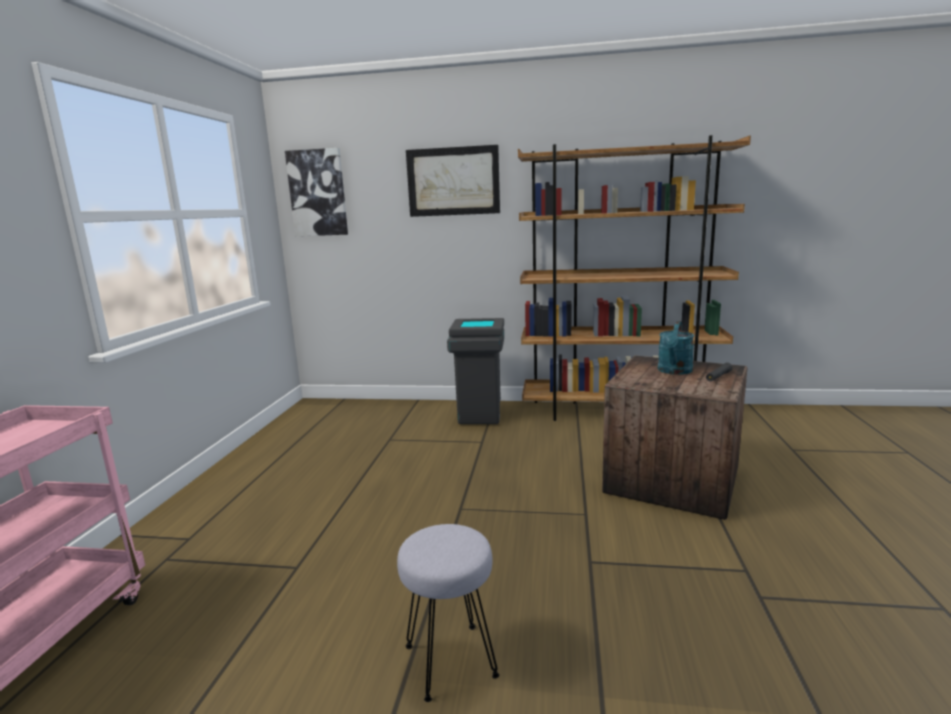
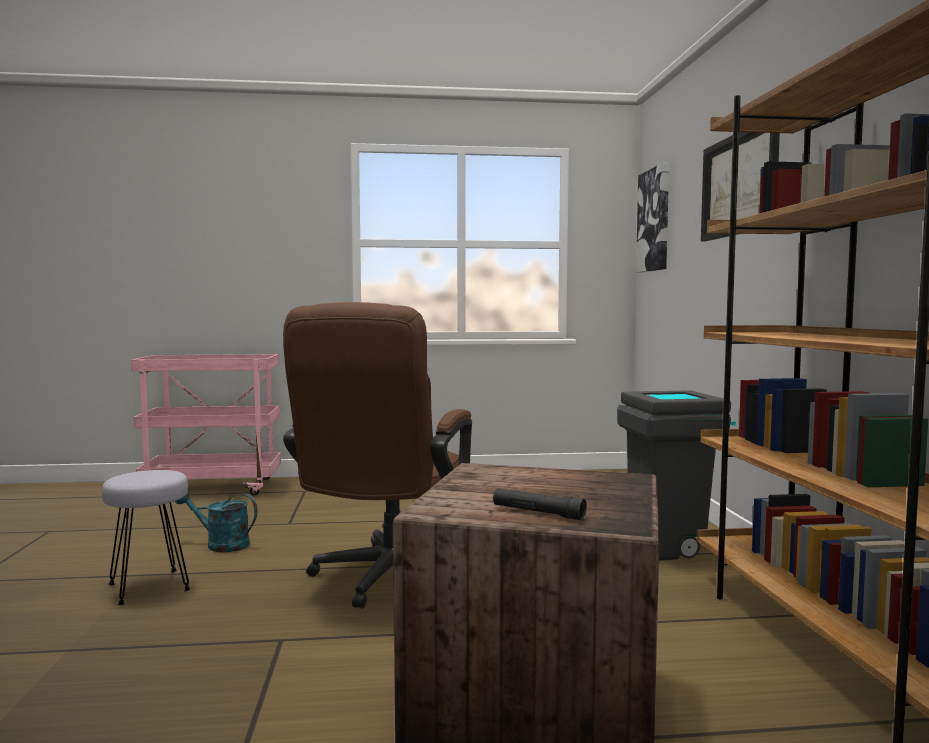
camera: 75 degrees right, 10 degrees down
turquoise watering can [658,321,694,375] -> turquoise watering can moved to [175,491,258,552]
none -> brown office chair [283,302,472,608]

